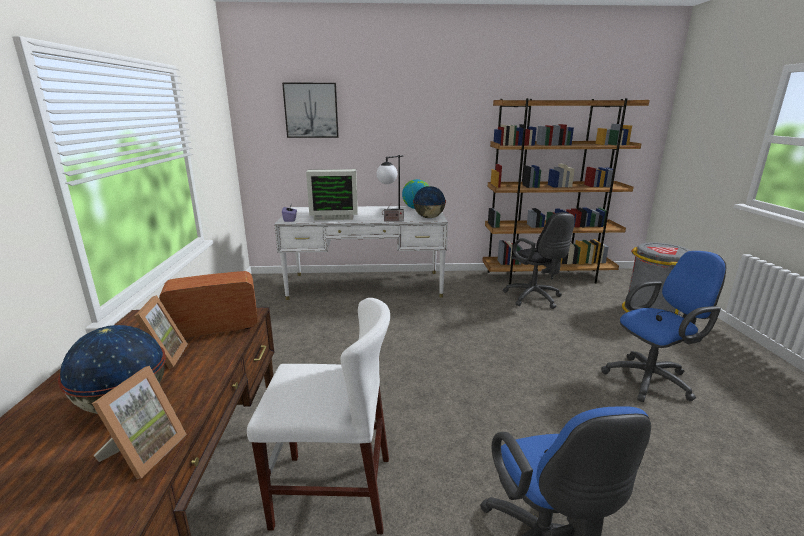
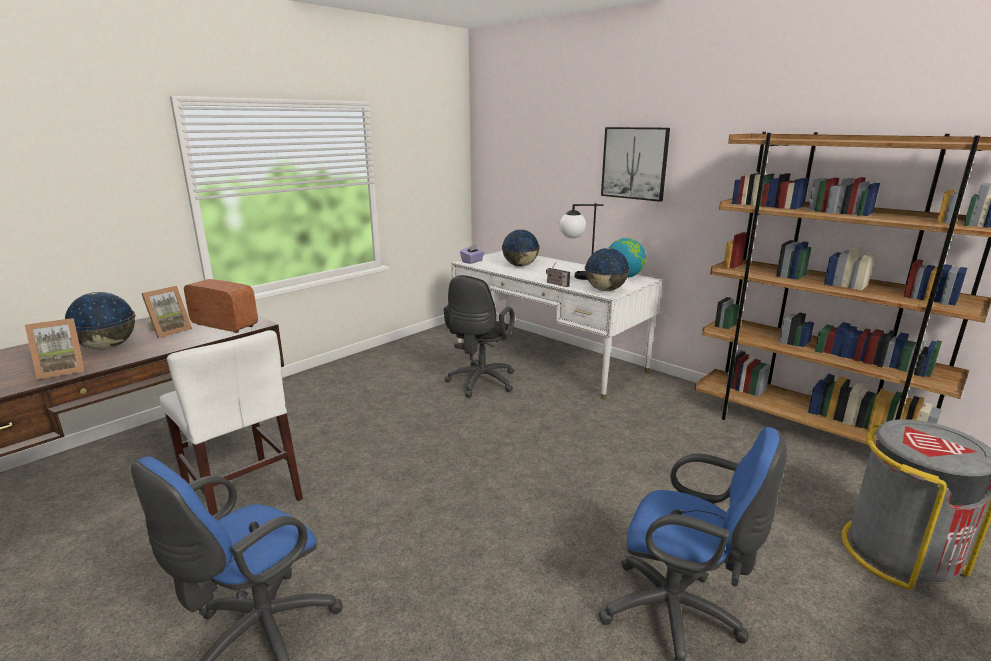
camera: 45 degrees right, 0 degrees up
picture [282,83,339,138] -> picture moved to [601,127,670,202]
monitor [306,169,358,220] -> globe [502,230,540,267]
black office chair [503,212,575,309] -> black office chair moved to [444,275,515,398]

